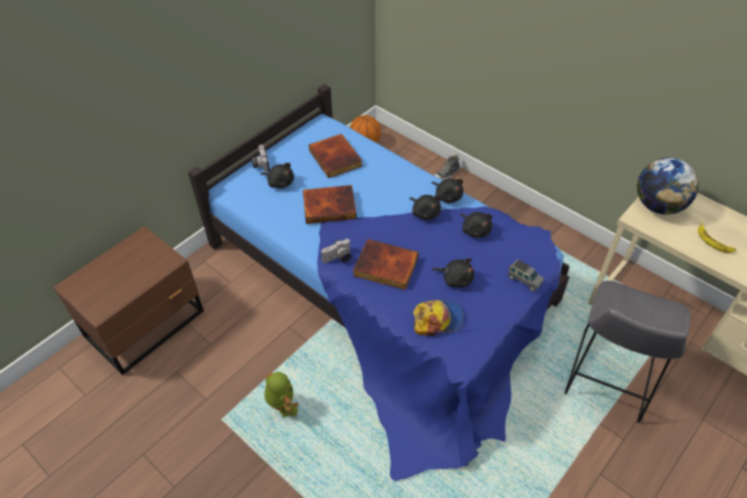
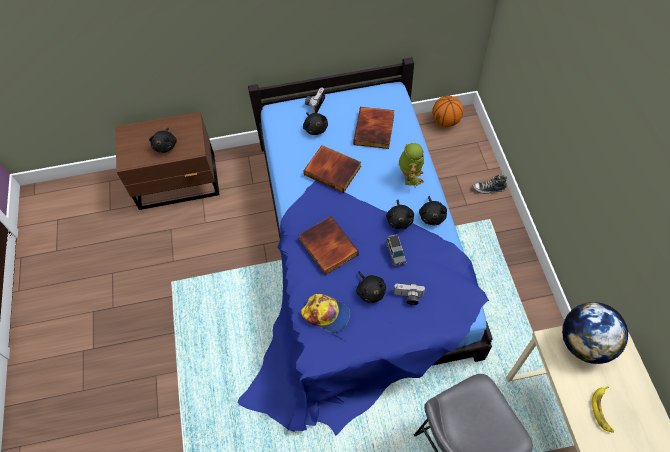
camera: 40 degrees right, 10 degrees up
toy robot [264,372,299,418] -> toy robot moved to [399,143,424,187]
camera [321,239,351,263] -> camera moved to [394,283,425,305]
black plush toy [460,212,492,238] -> black plush toy moved to [149,128,177,153]
grey toy car [508,259,544,292] -> grey toy car moved to [386,234,406,266]

